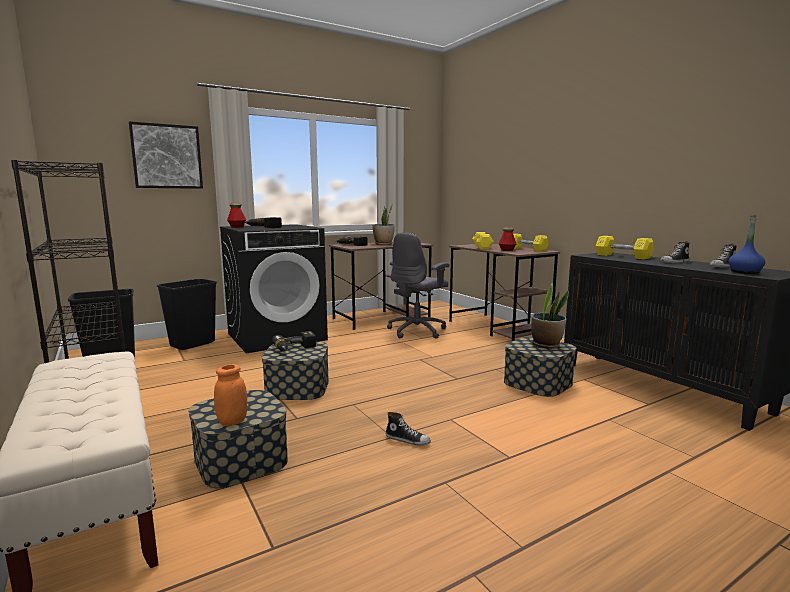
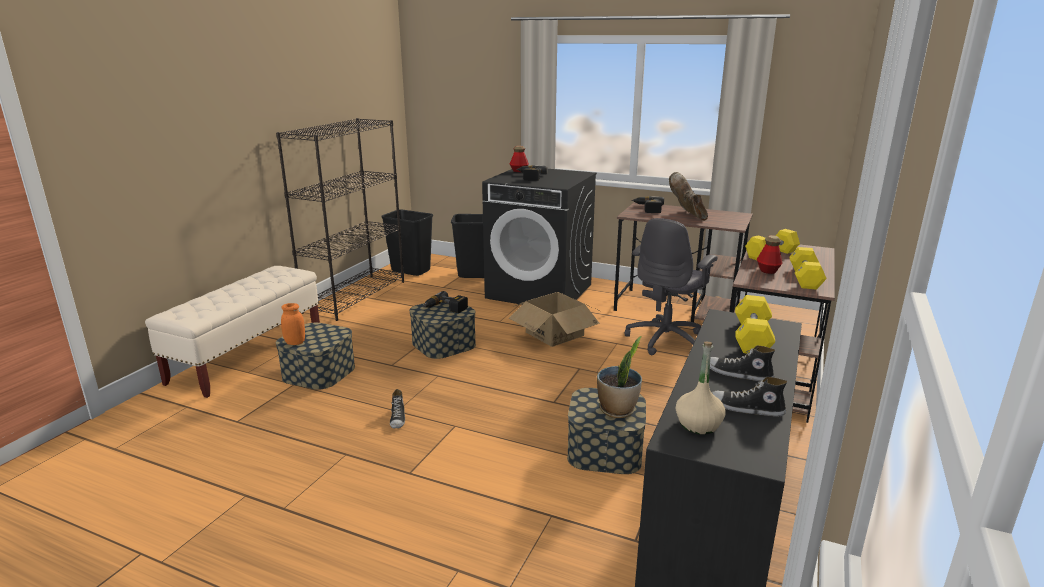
camera: 55 degrees right, 10 degrees up
picture [129,121,203,189] -> none
potted plant [373,203,395,245] -> brown boot [669,172,708,221]
grey office chair [387,233,450,339] -> grey office chair turned 60 degrees counterclockwise [625,218,718,355]
blue bottle [729,215,765,274] -> beige bottle [676,341,726,435]
none -> cardboard box [509,292,600,347]

